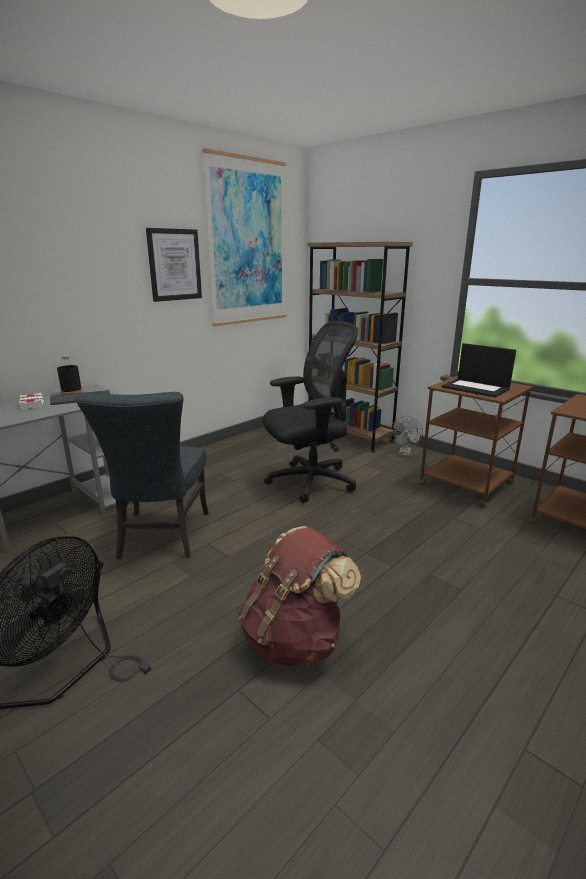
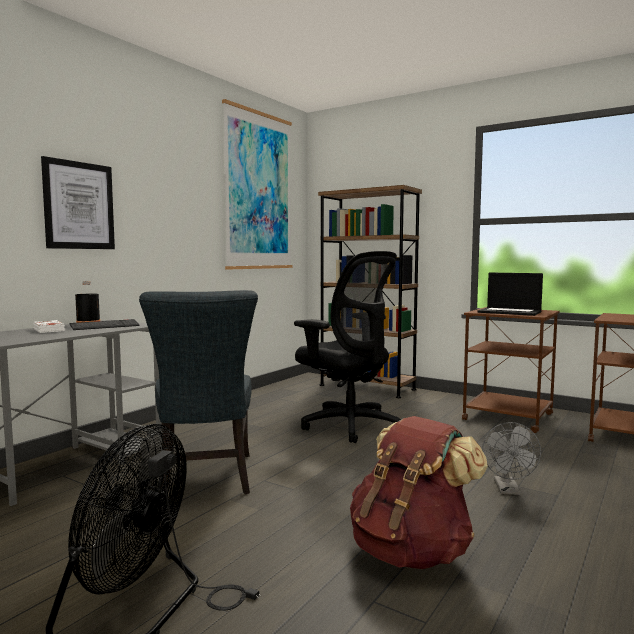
camera: 10 degrees left, 15 degrees down
picture [146,228,202,302] -> picture moved to [41,156,115,249]
black office chair [263,321,359,503] -> black office chair turned 75 degrees clockwise [294,251,401,443]
grey fan [390,416,423,457] -> grey fan moved to [482,422,541,495]

